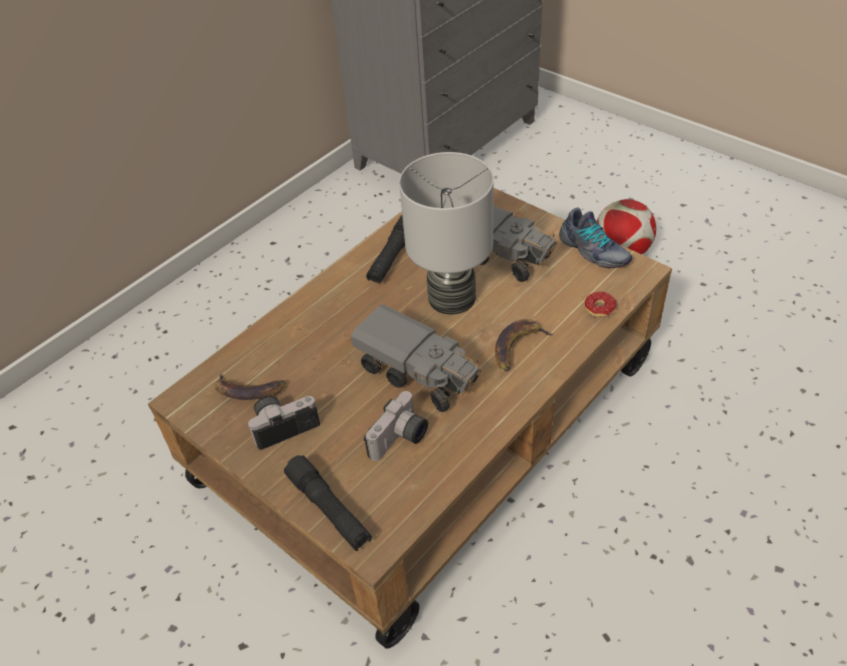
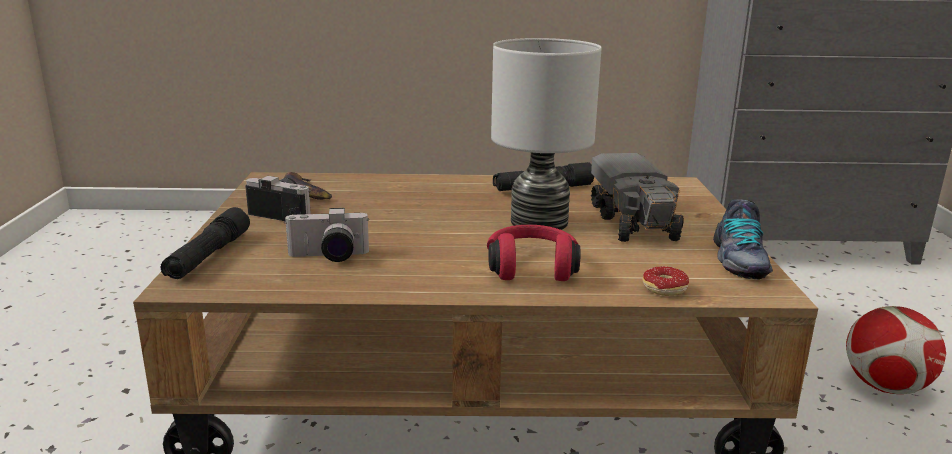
camera: 45 degrees right, 25 degrees down
toy truck [351,304,482,412] -> none
banana [495,319,554,372] -> red headphones [487,225,581,281]

